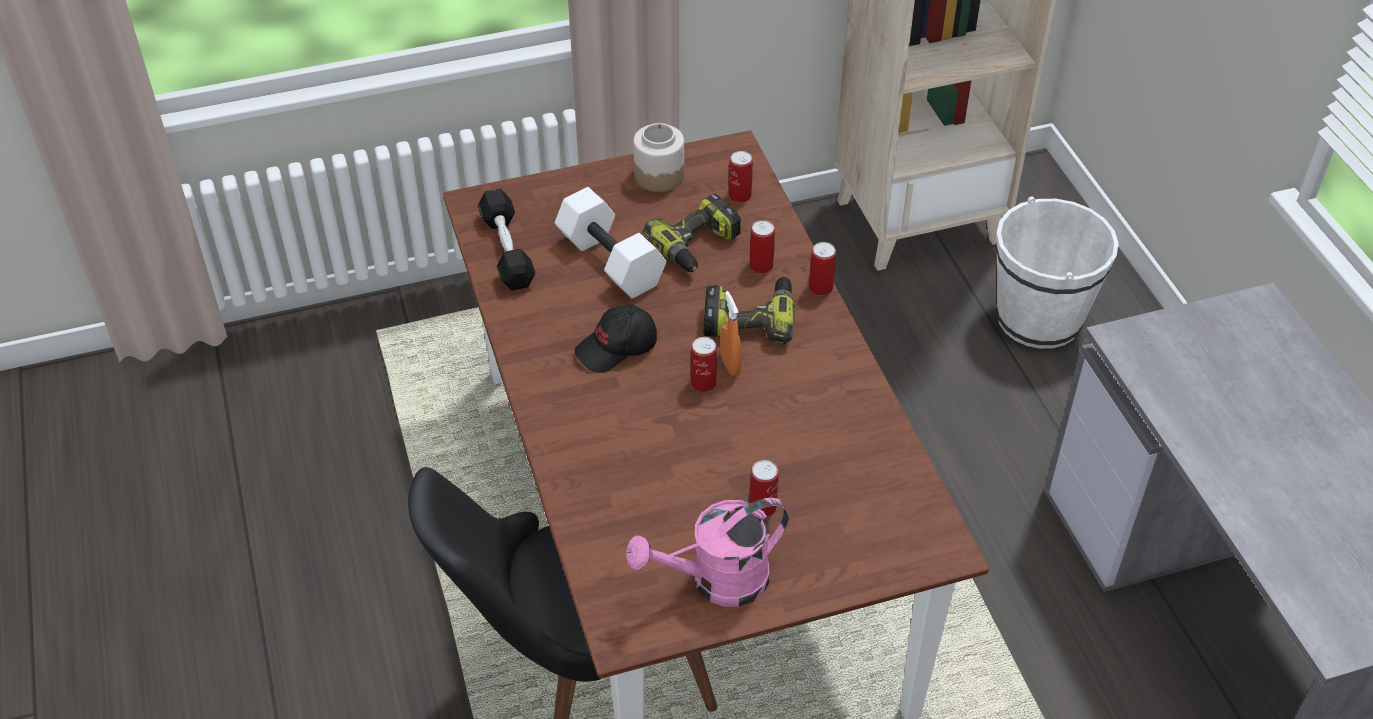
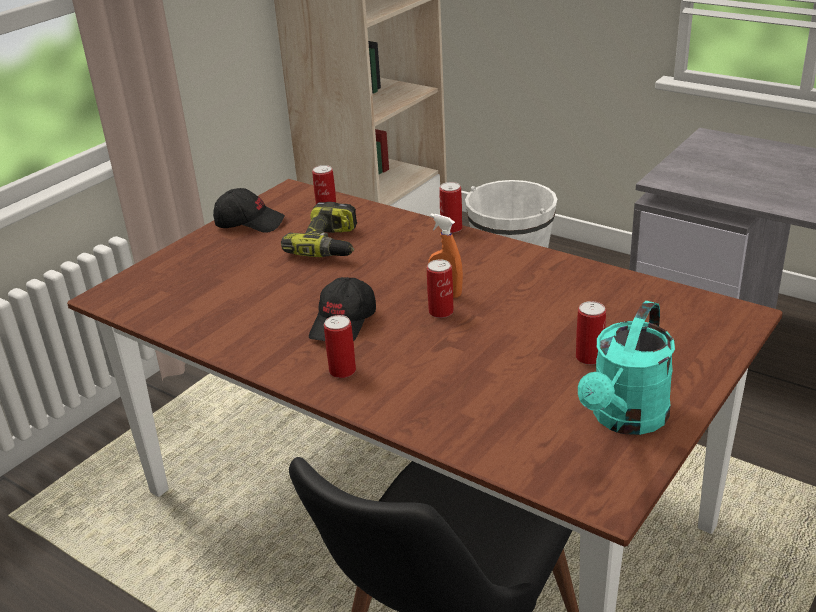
camera: 35 degrees left, 15 degrees down
black dumbbell [478,189,535,291] -> none
white dumbbell [555,187,666,298] -> none
pink watering can [626,498,789,607] -> turquoise watering can [578,301,675,435]
jar [633,123,684,192] -> black cap [213,188,285,233]
power drill [703,277,795,344] -> none
can [749,220,775,273] -> can moved to [324,315,356,378]

